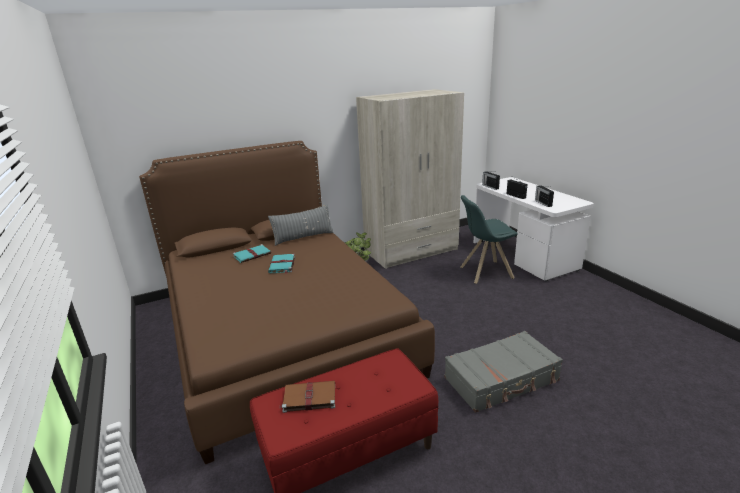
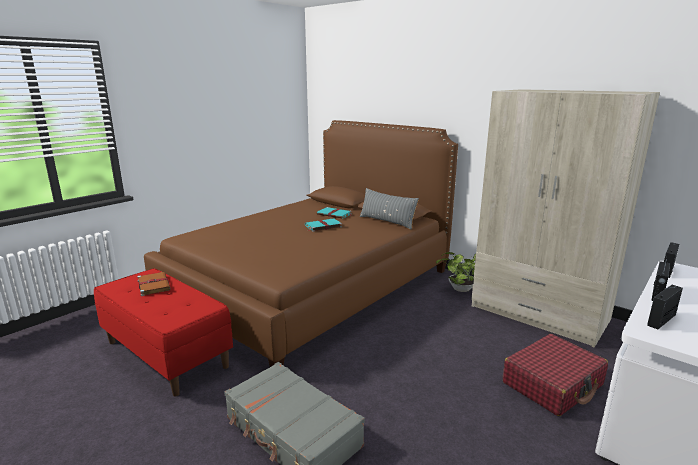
camera: 65 degrees right, 5 degrees down
turquoise chair [460,195,518,284] -> red suitcase [503,334,608,416]

